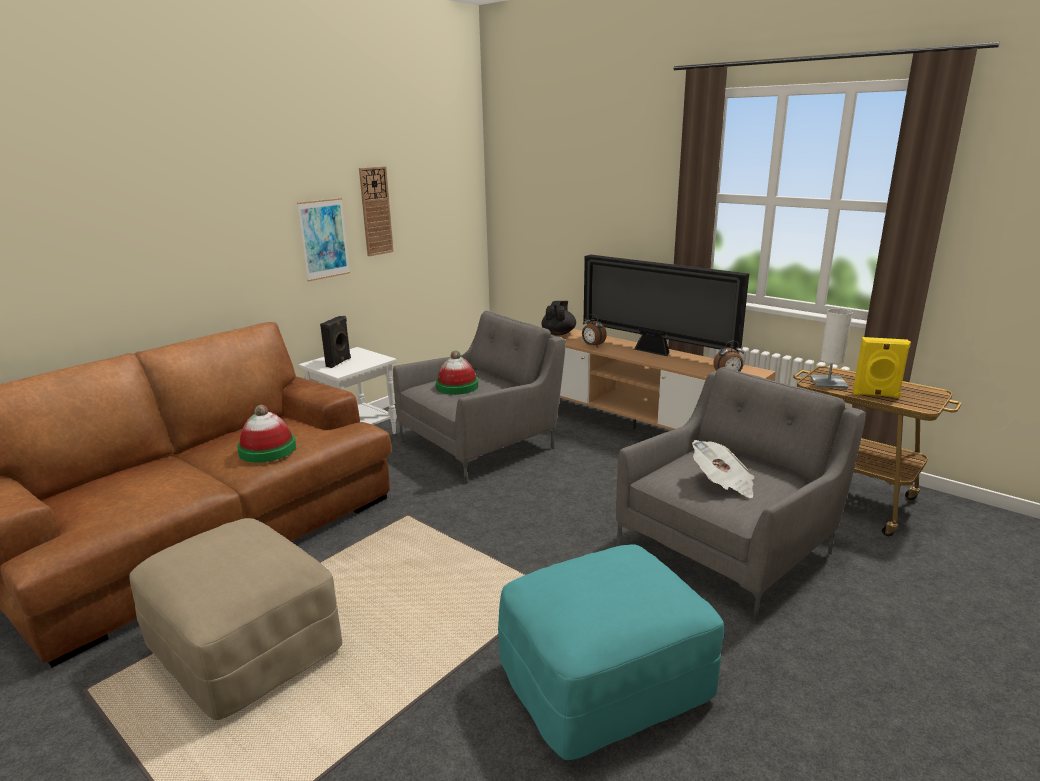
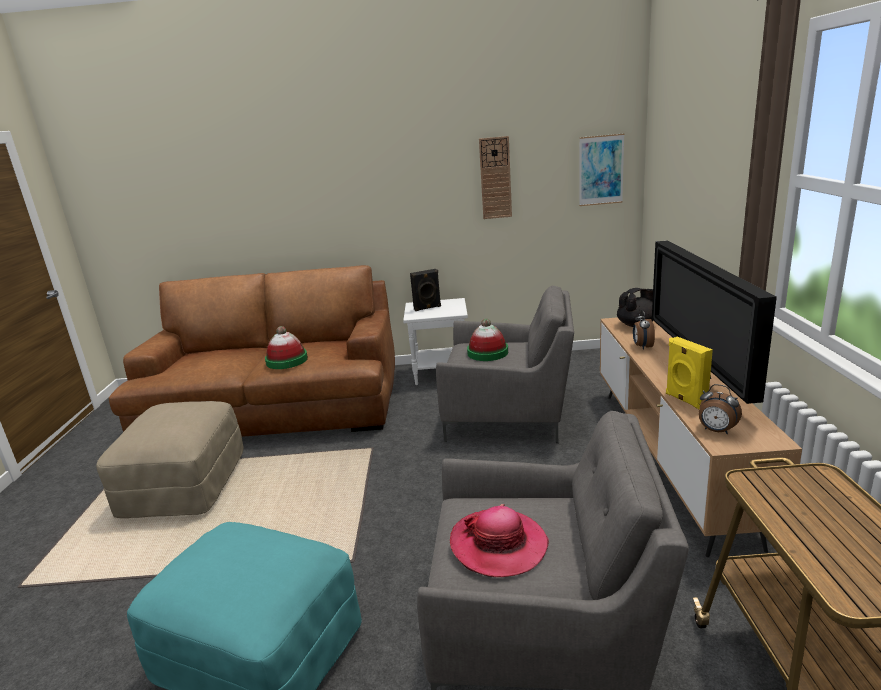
camera: 50 degrees right, 0 degrees up
picture [297,198,350,281] -> picture moved to [579,133,625,206]
newspaper [692,440,754,498] -> hat [450,504,549,577]
white table lamp [810,308,852,388] -> none
yellow speaker [853,337,911,398] -> yellow speaker moved to [666,337,713,409]

